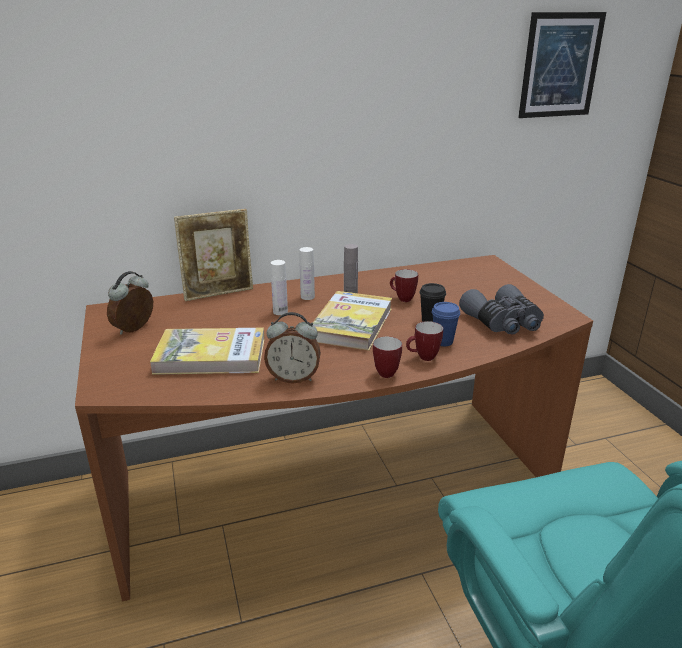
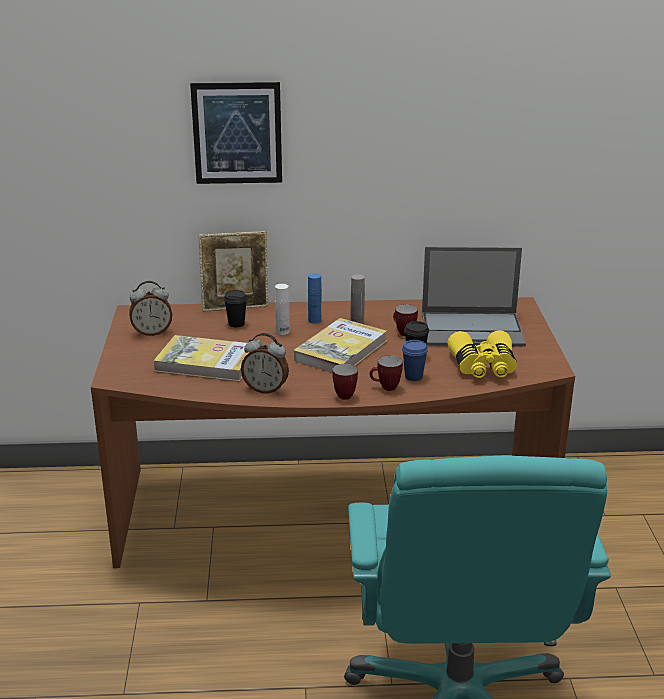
camera: 15 degrees right, 0 degrees up
alarm clock [107,271,153,335] -> alarm clock turned 150 degrees counterclockwise [129,281,172,336]
white bottle [300,247,315,300] -> blue bottle [308,273,322,324]
grey binoculars [459,284,544,334] -> yellow binoculars [447,330,517,378]
picture [518,12,606,118] -> picture moved to [190,82,282,184]
none -> black cup [224,290,247,327]
none -> laptop [422,246,526,347]

